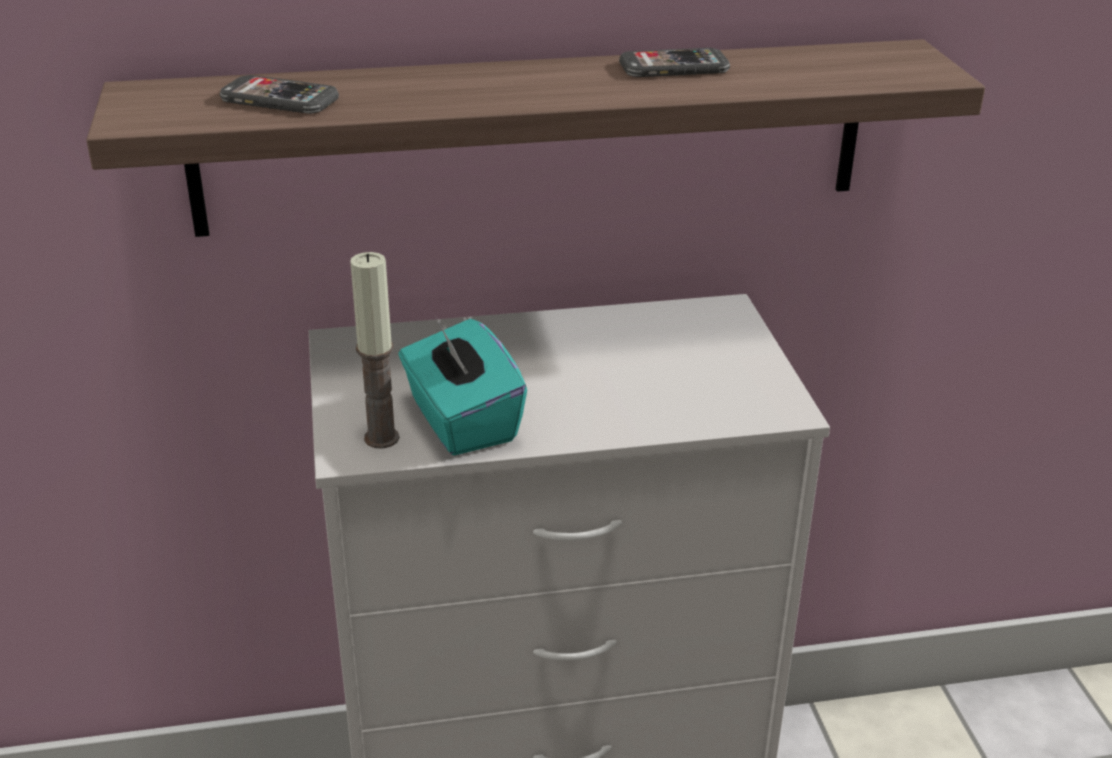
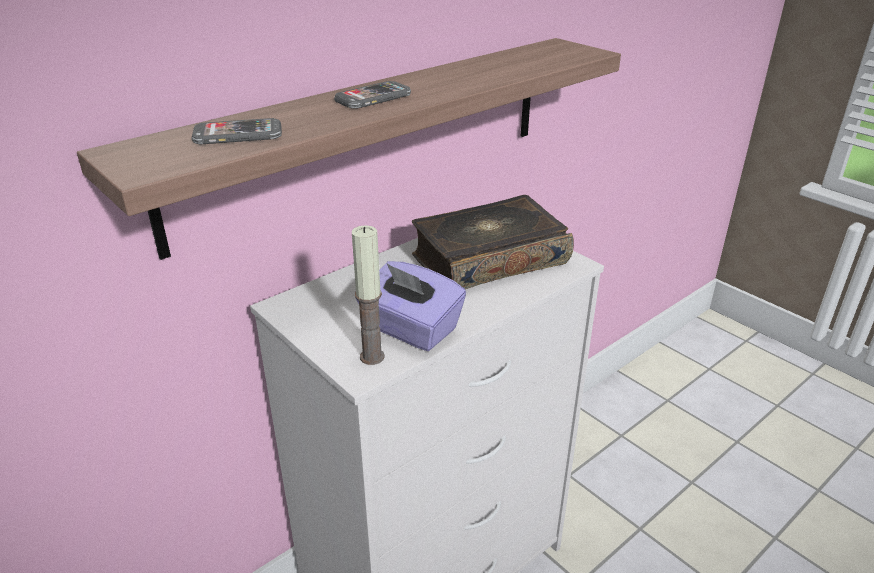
camera: 30 degrees left, 0 degrees up
turquoise tissue box [398,317,527,456] -> purple tissue box [356,261,466,351]
phone [619,48,730,77] -> phone moved to [334,81,411,109]
none -> book [412,195,574,289]

